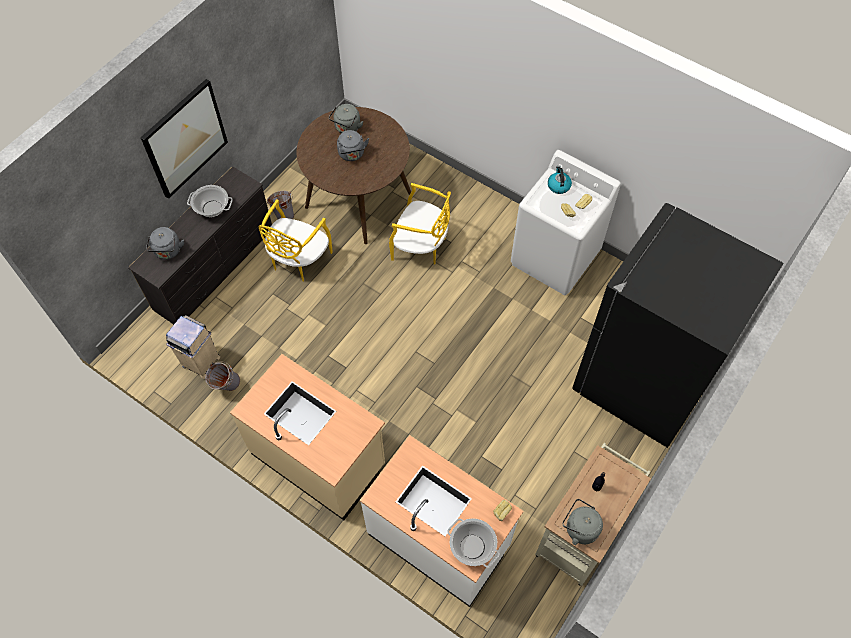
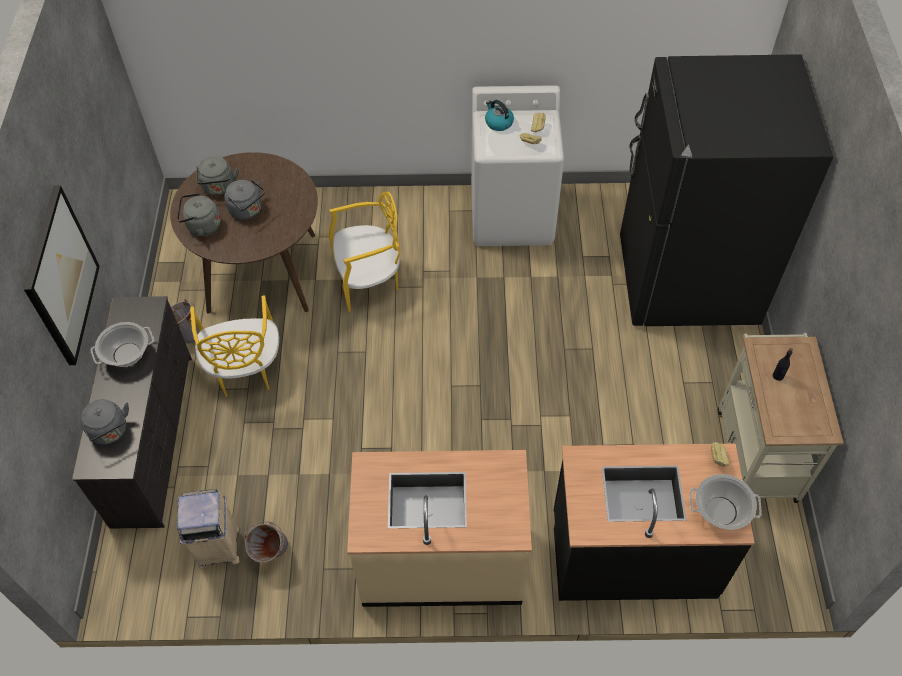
camera: 35 degrees left, 5 degrees down
white counter [360,435,523,607] -> black counter [554,444,755,601]
grey kettle [563,499,603,545] -> grey kettle moved to [177,193,221,236]

